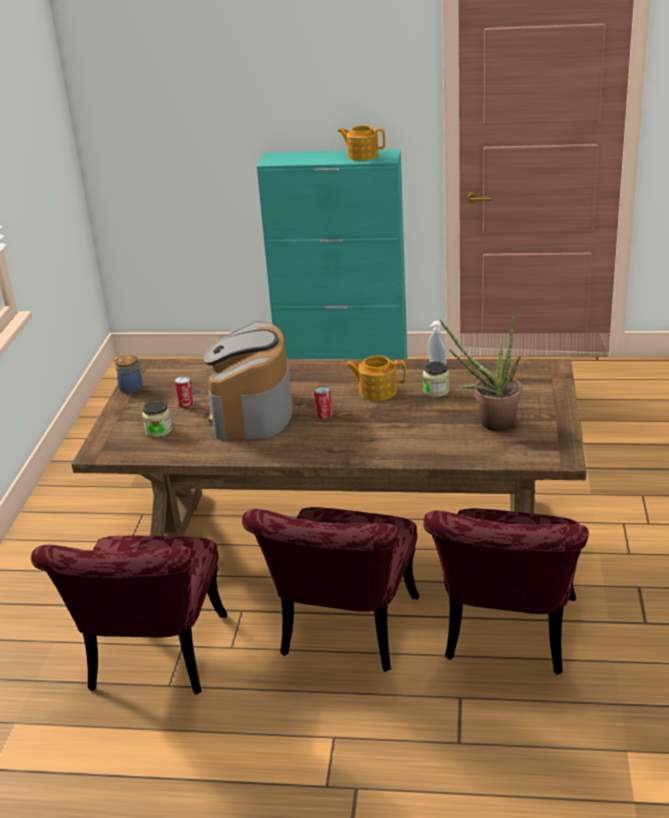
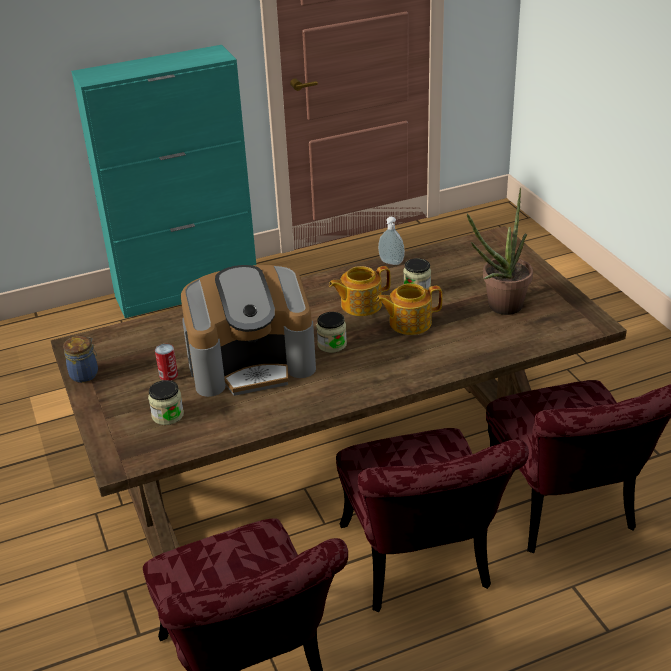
camera: 30 degrees left, 5 degrees up
coffee machine [204,321,292,440] -> coffee machine turned 75 degrees counterclockwise [181,265,316,397]
can [314,386,332,419] -> jar [316,312,347,353]
teapot [337,125,385,161] -> teapot moved to [376,283,443,335]

